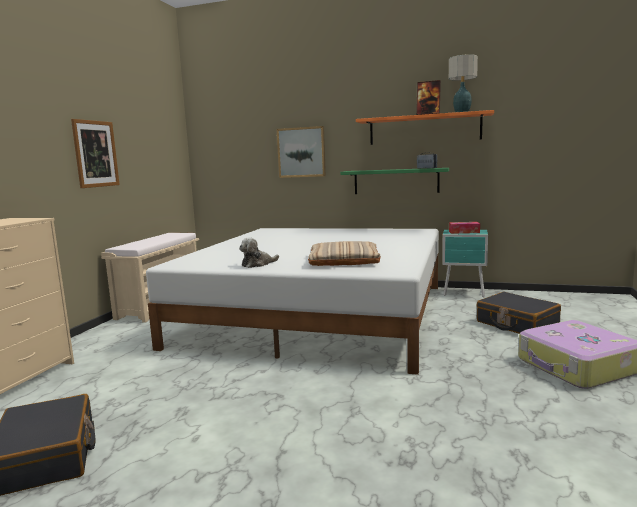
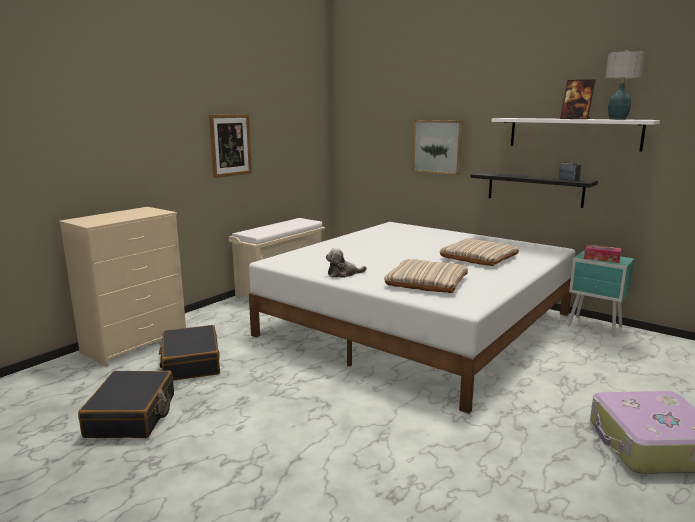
camera: 20 degrees right, 5 degrees up
green shelf [340,168,449,194] -> black shelf [470,172,598,208]
orange shelf [356,110,494,145] -> white shelf [491,118,660,151]
black suitcase [476,292,561,334] -> black suitcase moved to [159,325,220,381]
none -> beige pillow [440,239,519,266]

